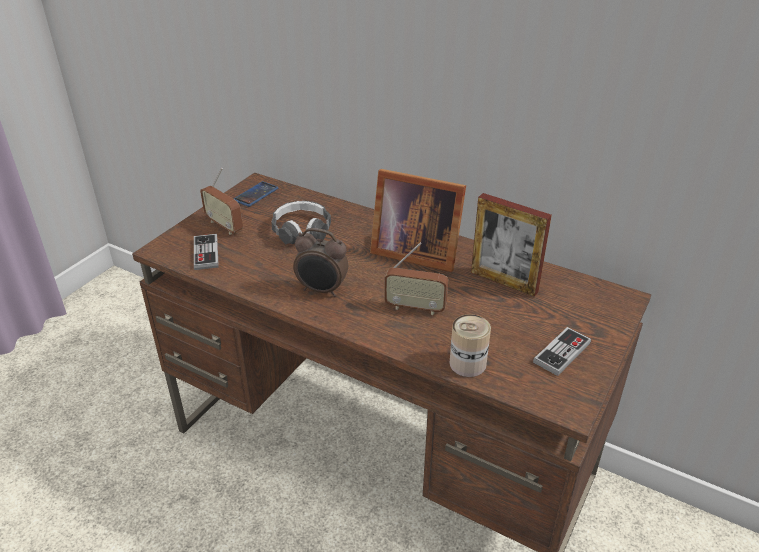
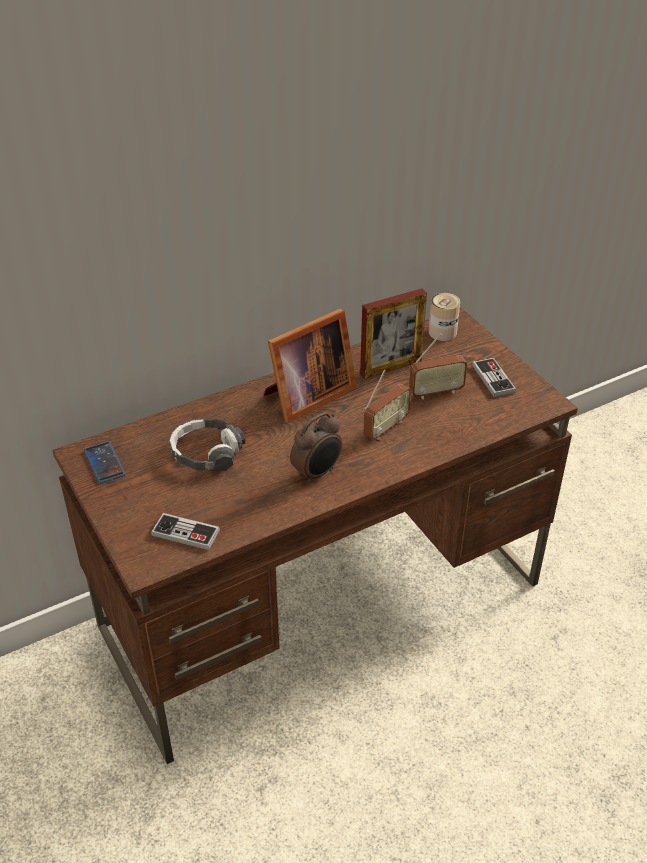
camera: 60 degrees left, 5 degrees up
radio [200,168,243,235] -> radio moved to [409,334,467,399]
can [450,314,491,377] -> can moved to [429,293,460,341]

